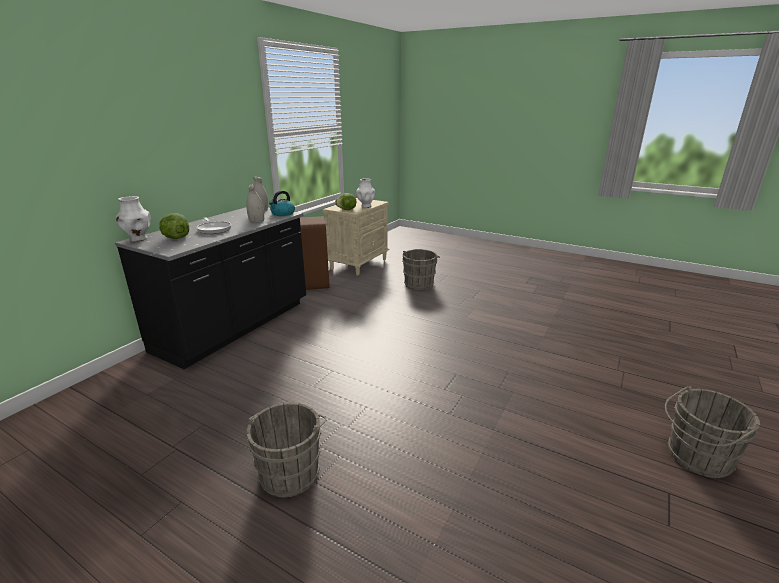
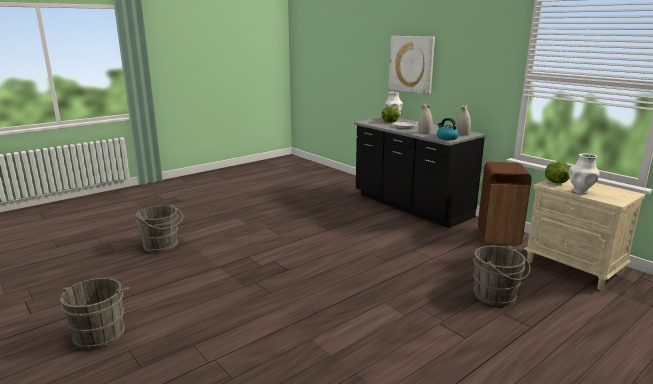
camera: 110 degrees right, 5 degrees down
grey bucket [247,403,327,498] -> grey bucket moved to [136,204,183,253]
none -> picture [389,36,435,95]

